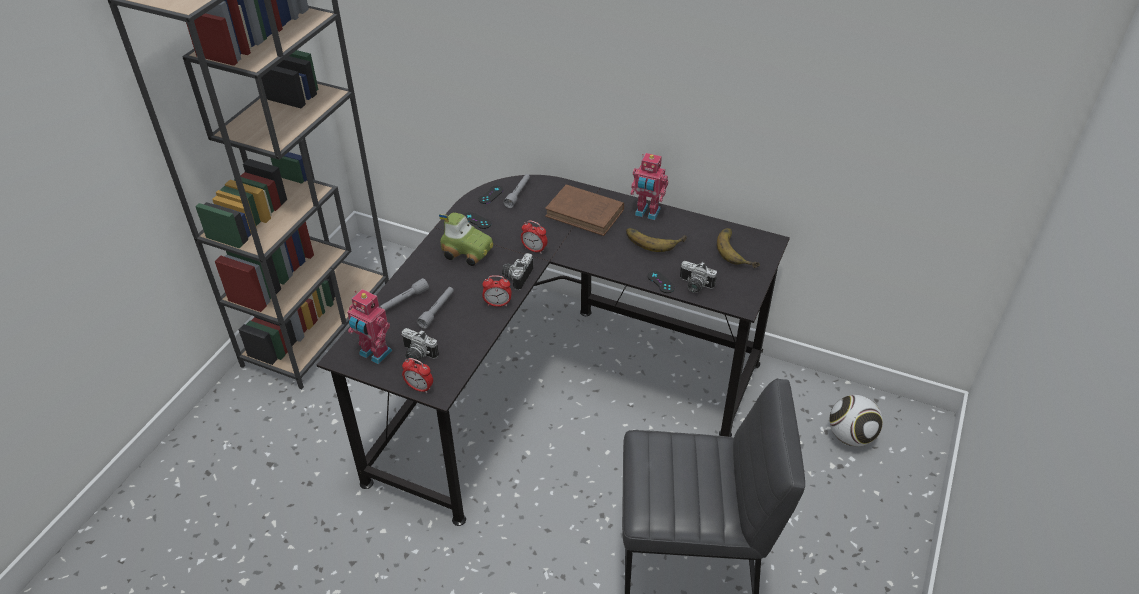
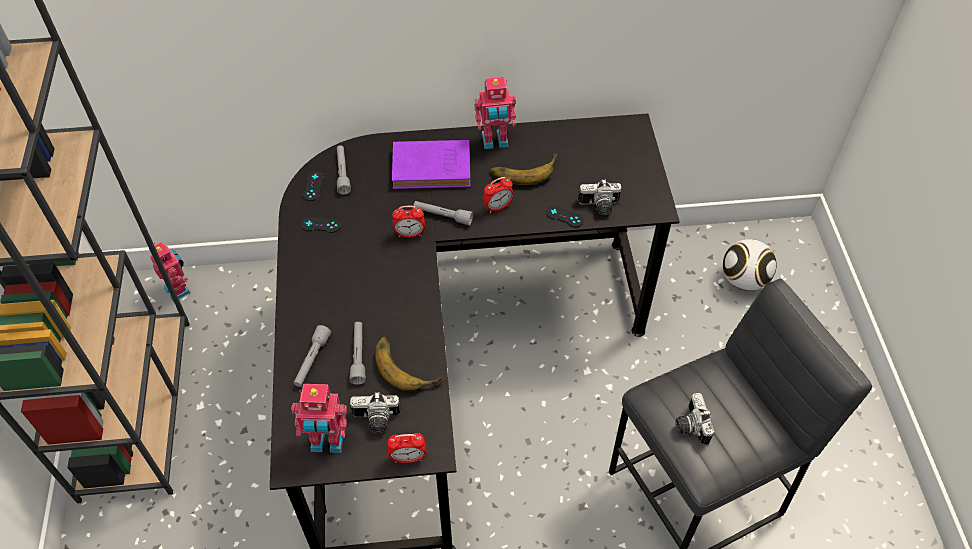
camera: 30 degrees left, 10 degrees up
toy car [439,212,493,266] -> none
alarm clock [482,275,512,307] -> alarm clock moved to [483,177,514,213]
camera [502,253,534,290] -> camera moved to [675,393,714,445]
brown book [545,184,624,236] -> purple book [392,140,470,189]
banana [717,228,760,268] -> banana moved to [375,336,443,391]
none -> toy robot [149,242,191,302]
none -> grey flashlight [414,201,473,226]

